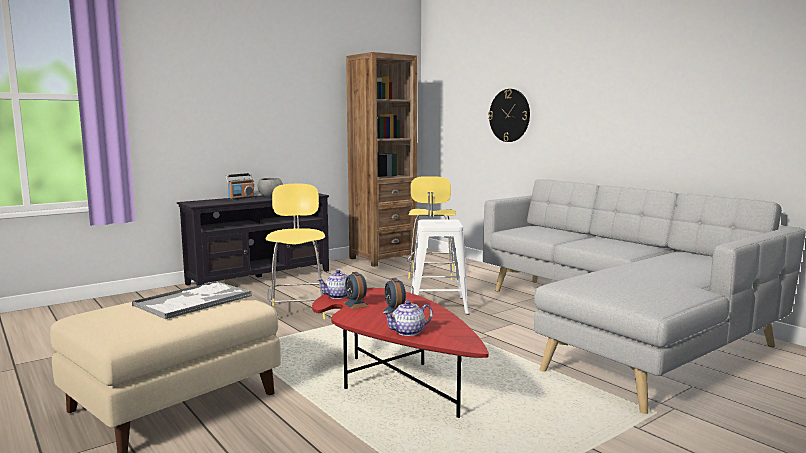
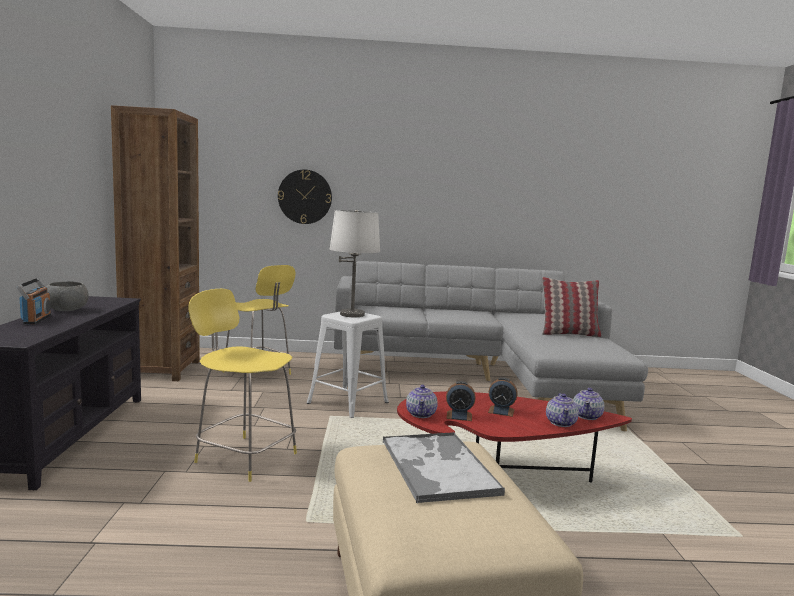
camera: 55 degrees left, 0 degrees up
none -> white table lamp [330,210,380,317]
none -> pillow [542,277,601,337]
none -> teapot [573,388,604,420]

